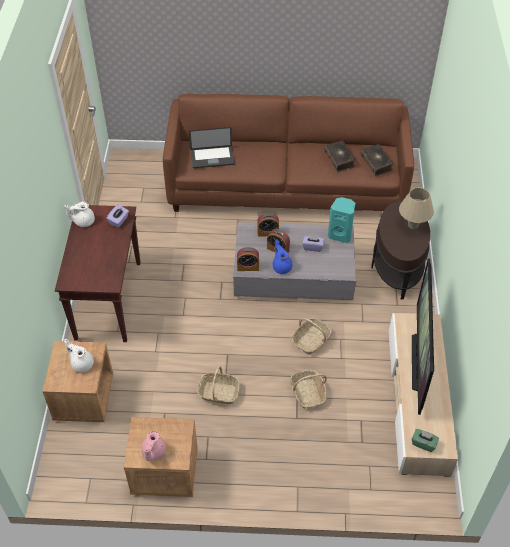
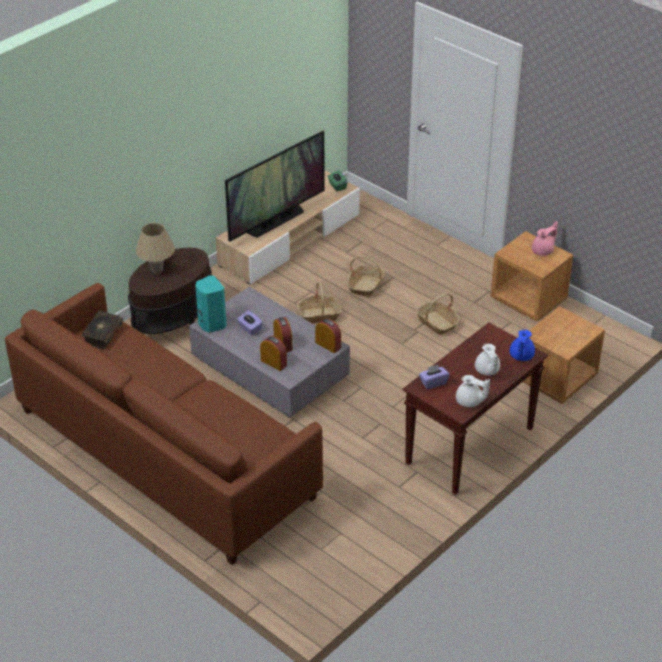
camera: 140 degrees left, 10 degrees down
white teapot [64,339,94,372] -> white teapot moved to [475,344,500,376]
laptop [189,127,235,168] -> none
blue teapot [272,239,293,274] -> blue teapot moved to [510,329,535,361]
book [324,140,355,172] -> none

